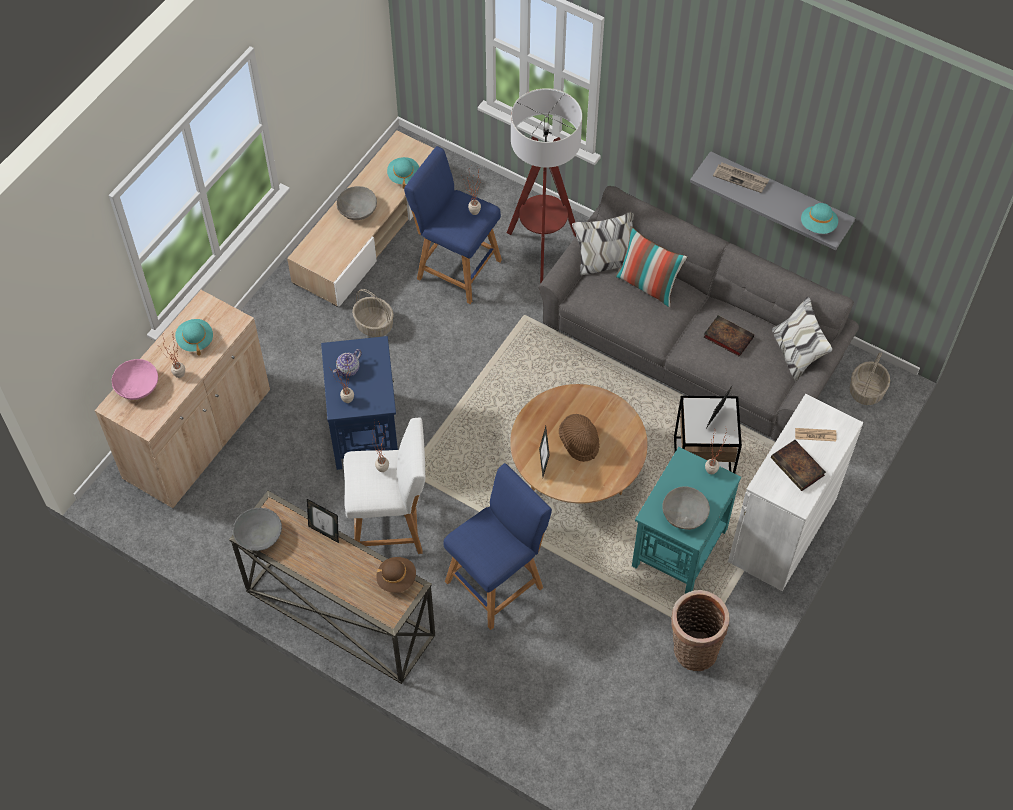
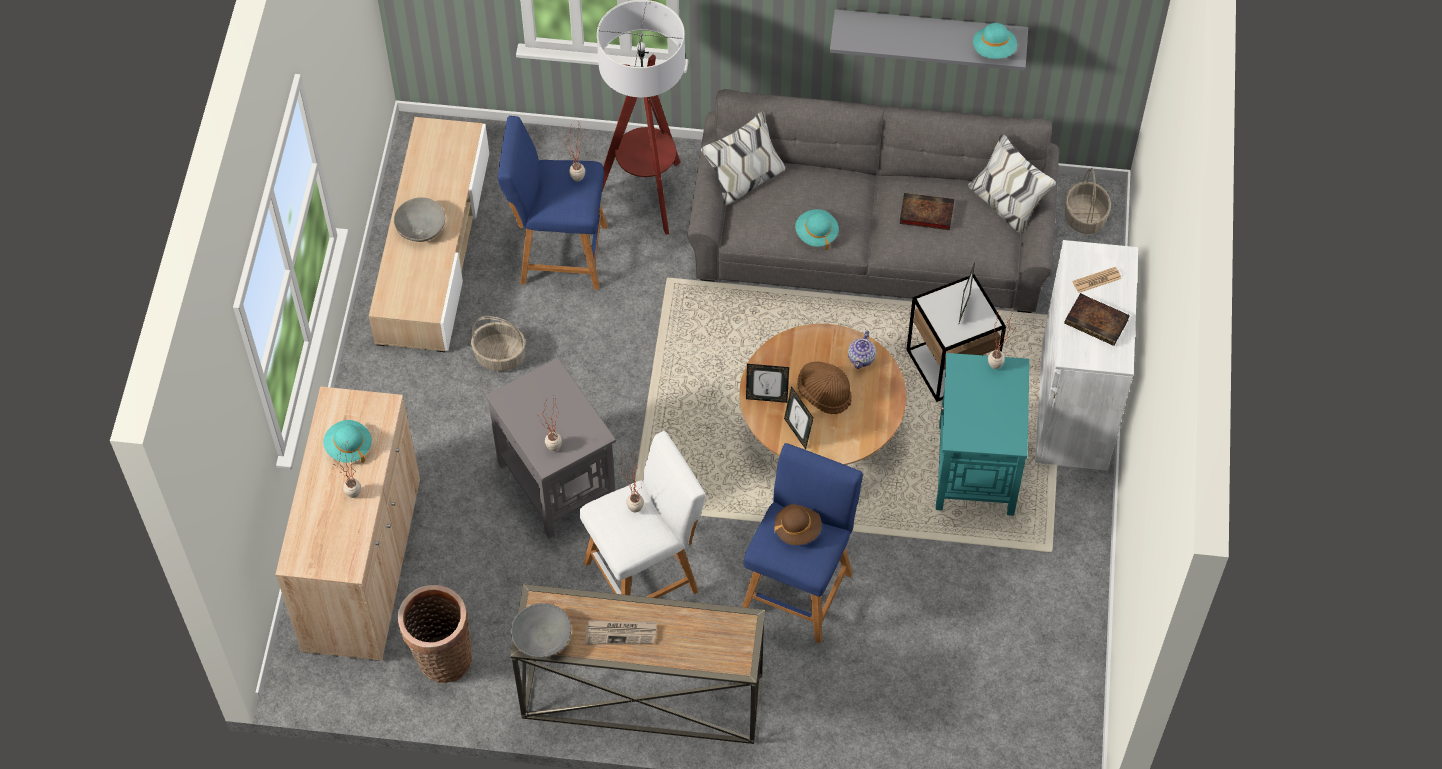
camera: 25 degrees left, 0 degrees up
pink bowl [112,359,158,400] -> none
picture frame [307,499,339,543] -> picture frame moved to [746,364,789,403]
blue side table [321,336,398,470] -> grey side table [486,357,616,538]
teapot [333,349,362,376] -> teapot moved to [848,331,876,369]
brown hat [376,557,416,593] -> brown hat moved to [774,504,822,545]
turquoise hat [387,157,419,189] -> turquoise hat moved to [795,209,839,250]
pillow [615,226,687,307] -> none
grey bowl [662,486,710,530] -> none
basket [671,590,730,671] -> basket moved to [398,585,472,683]
newspaper [713,163,769,193] -> newspaper moved to [585,621,657,644]

